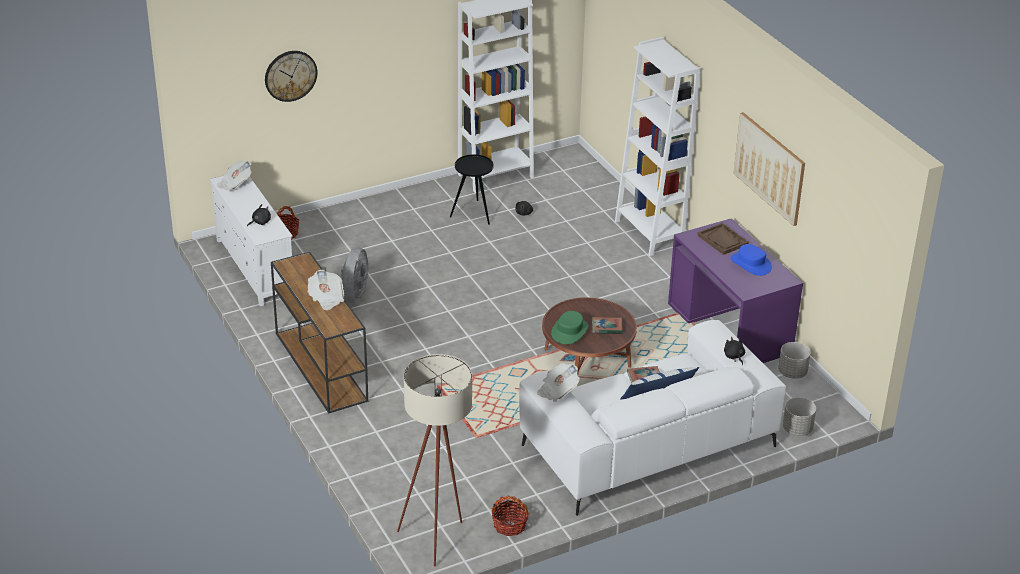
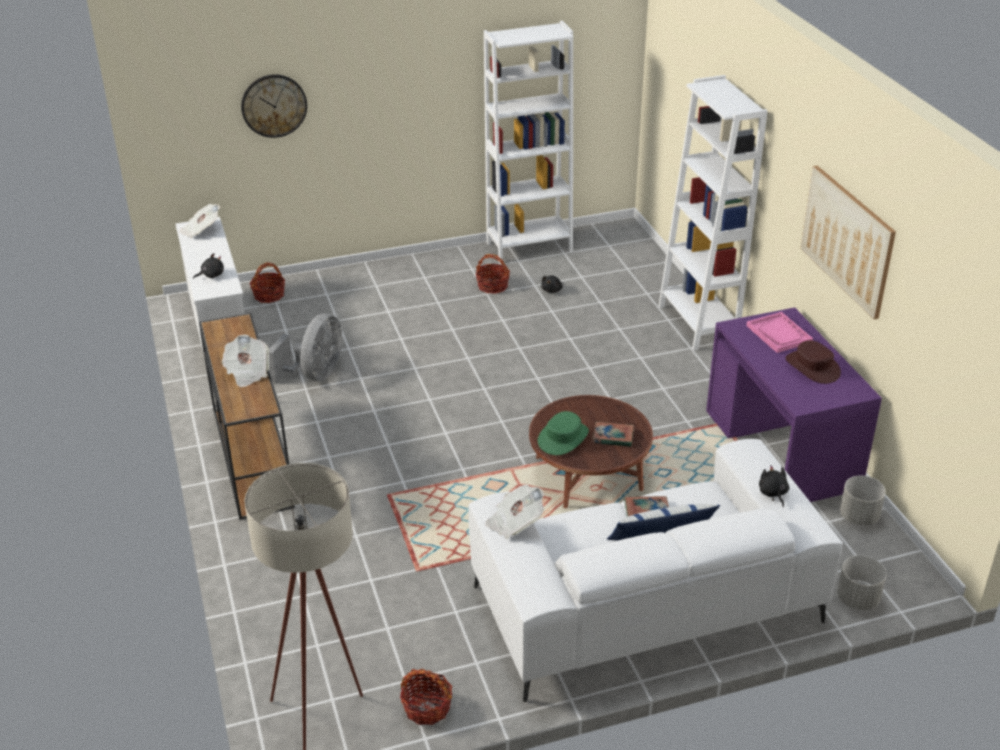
camera: 10 degrees right, 0 degrees up
black side table [450,154,494,225] -> basket [476,254,510,294]
brown tray [697,223,749,255] -> pink tray [746,312,813,353]
blue hat [730,244,772,276] -> brown hat [786,340,841,384]

